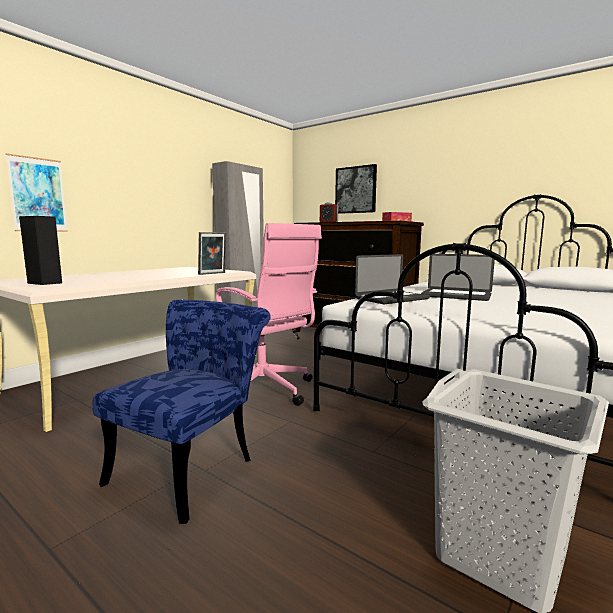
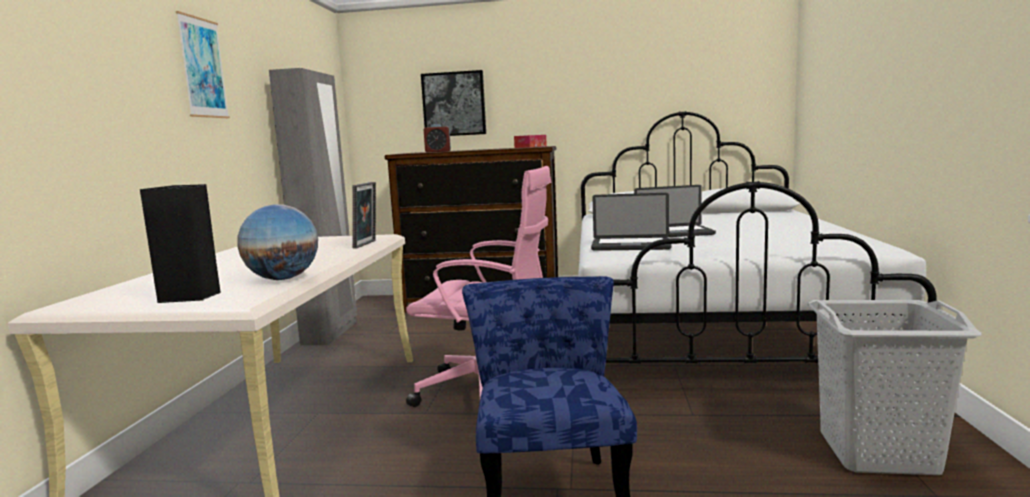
camera: 30 degrees left, 0 degrees up
picture [6,153,68,232] -> picture moved to [176,11,230,118]
laptop [355,254,430,304] -> laptop turned 75 degrees clockwise [591,193,671,251]
none -> globe [237,204,318,280]

